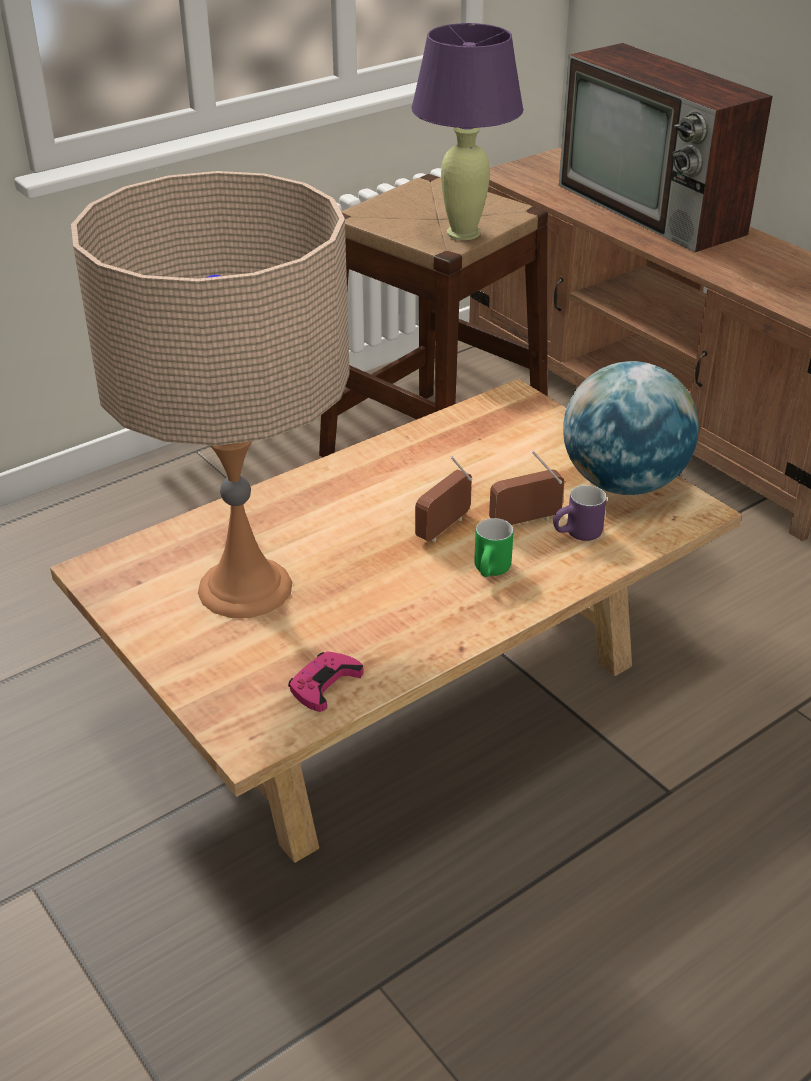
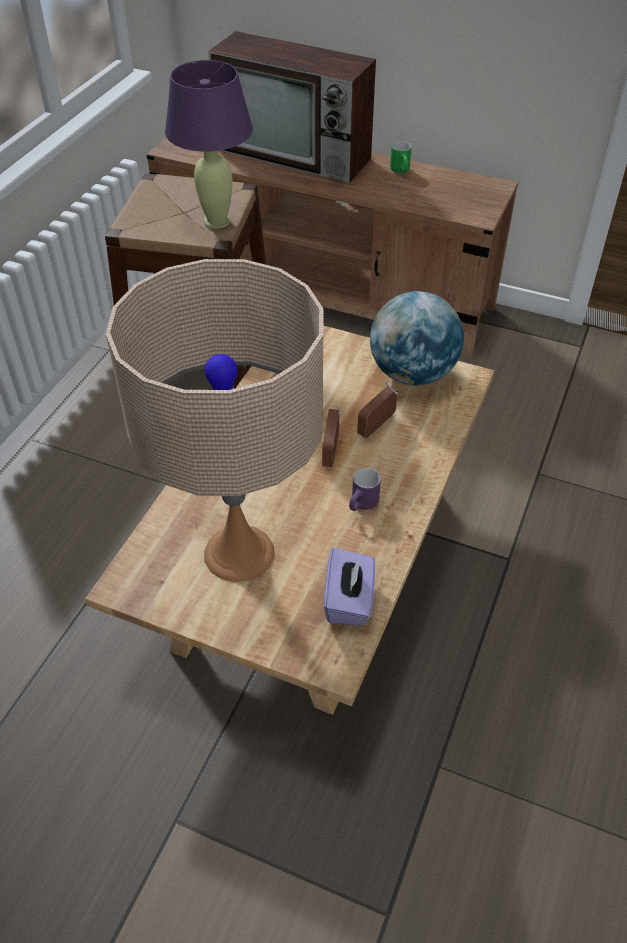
camera: 30 degrees left, 10 degrees up
pink game controller [288,652,363,712] -> purple tissue box [324,548,375,626]
green mug [474,518,513,577] -> green mug moved to [390,141,411,173]
purple mug [553,485,607,541] -> purple mug moved to [349,468,381,511]

